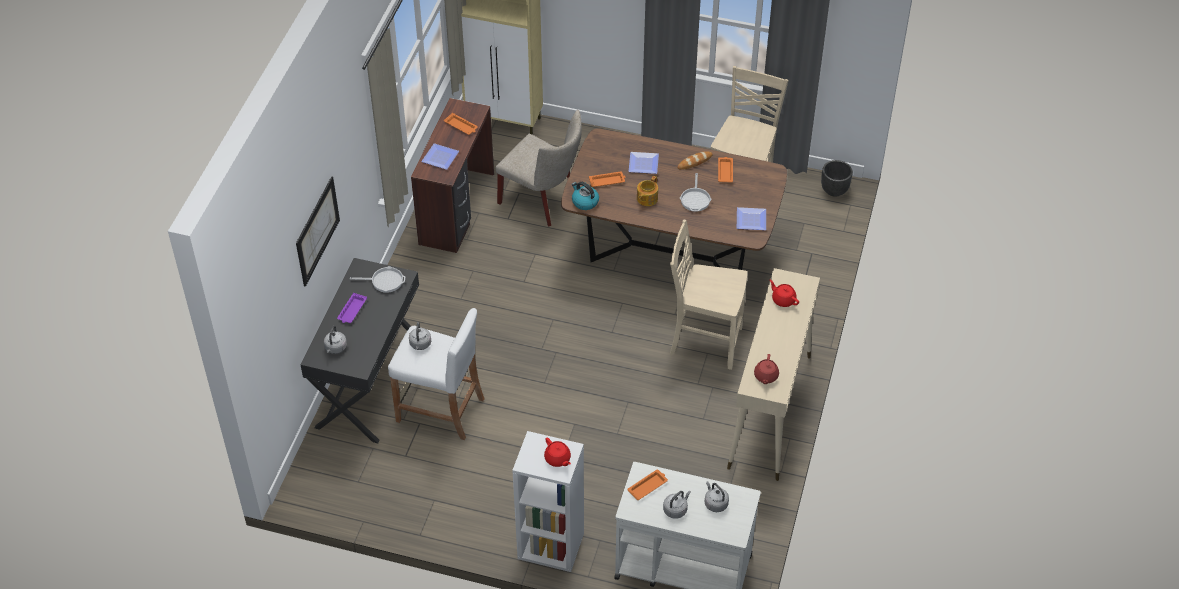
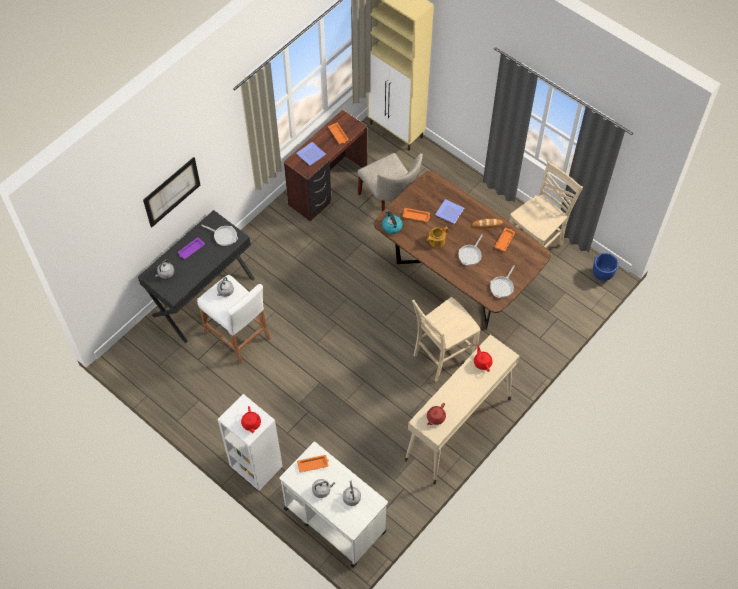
camera: 25 degrees right, 10 degrees up
beige chair [670,220,747,370] -> beige chair turned 75 degrees counterclockwise [412,297,481,382]
plate [737,207,766,230] -> frying pan [490,265,515,298]
black planter [821,160,853,197] -> blue planter [593,253,618,281]

